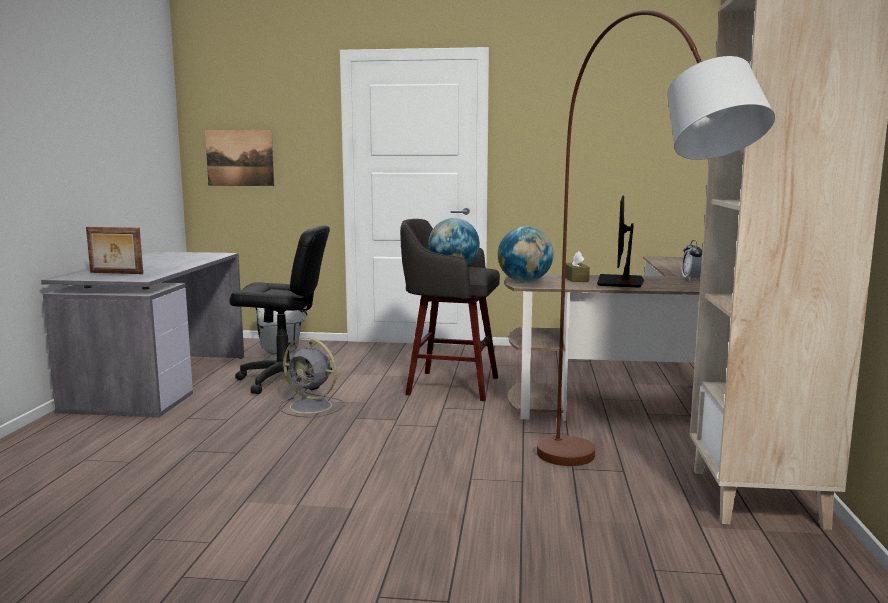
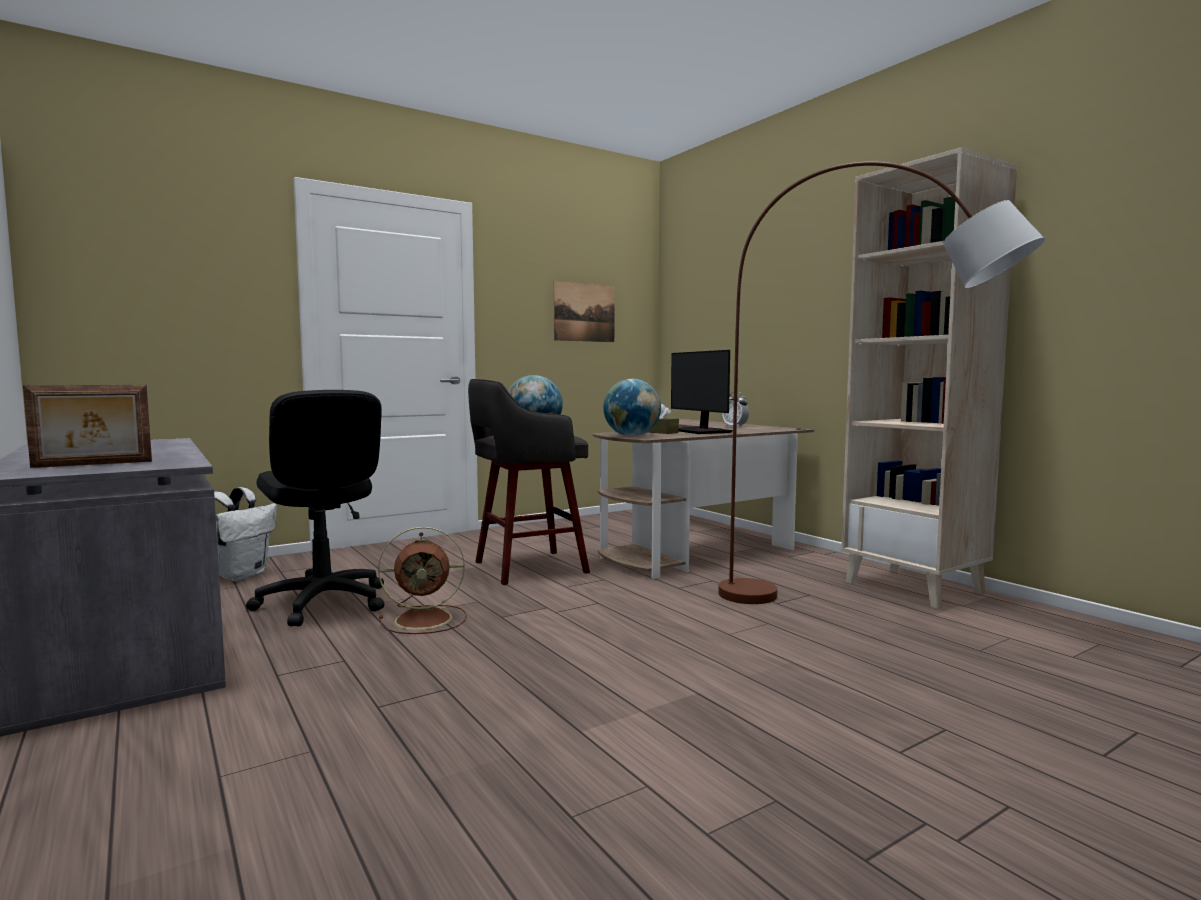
camera: 40 degrees left, 5 degrees down
picture [205,130,274,186] -> picture moved to [553,281,614,342]
black office chair [230,225,332,394] -> black office chair turned 90 degrees clockwise [246,390,384,626]
grey fan [279,337,344,418] -> brown fan [378,527,467,634]

